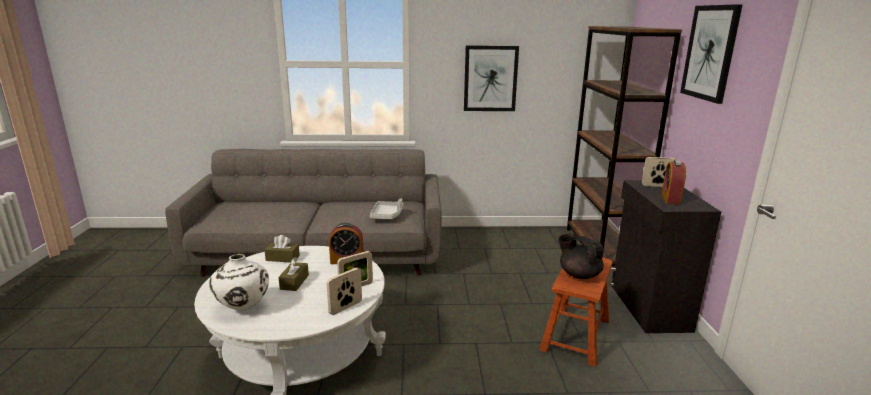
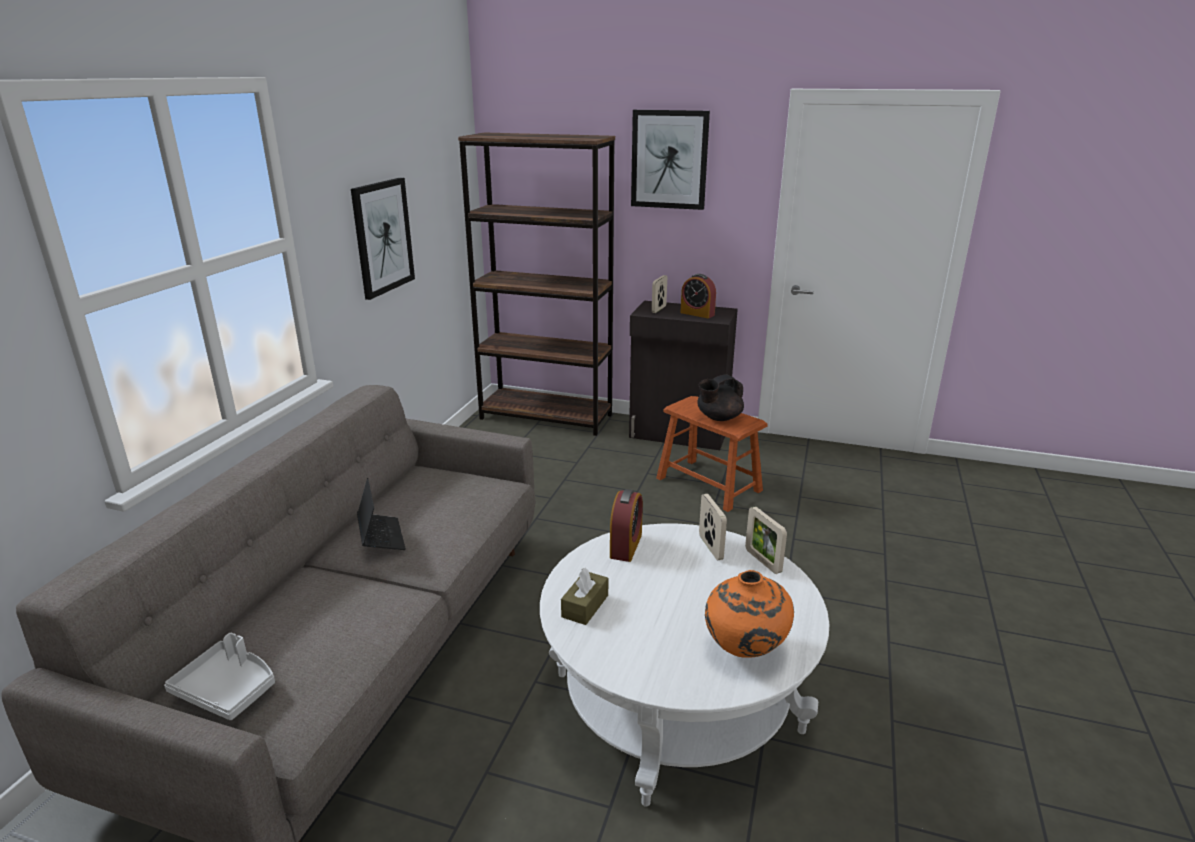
camera: 70 degrees left, 5 degrees up
white vase [209,254,269,310] -> orange vase [705,570,794,658]
brown tissue box [279,257,309,291] -> none
grey tray [370,198,403,219] -> grey tray moved to [164,633,275,720]
none -> laptop [357,478,406,550]

